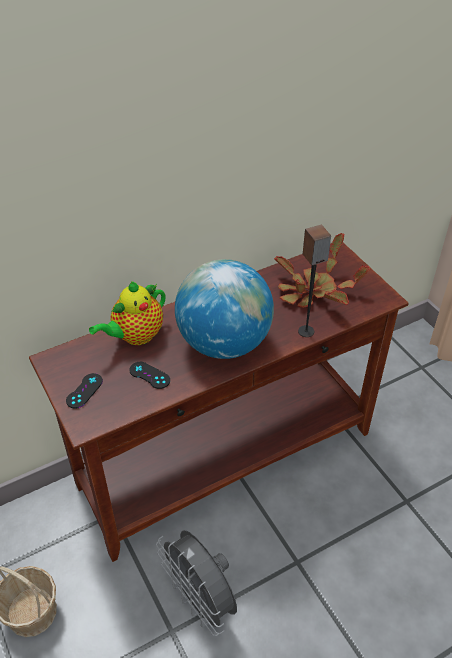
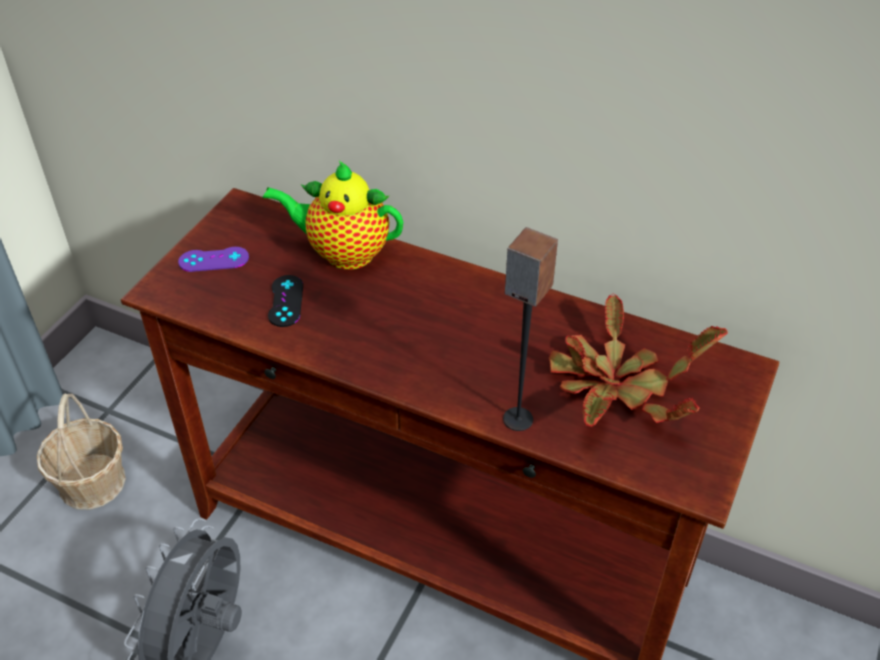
camera: 55 degrees right, 0 degrees up
black game controller [66,373,103,409] -> purple game controller [178,247,249,272]
globe [175,259,274,359] -> none

